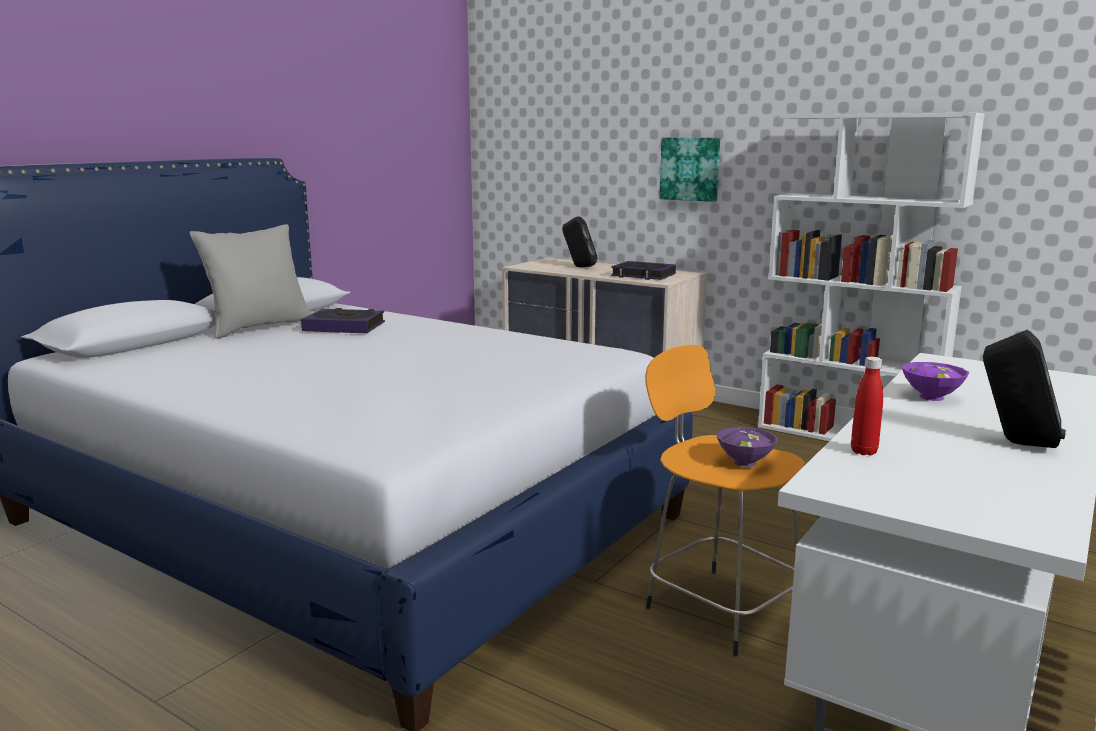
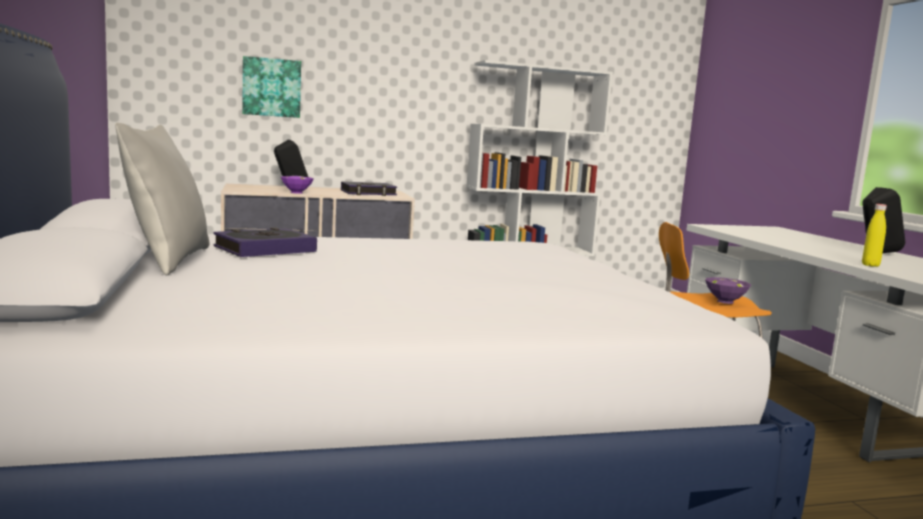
camera: 50 degrees left, 5 degrees down
picture [659,138,720,202] -> picture moved to [242,56,301,118]
red bottle [851,357,883,455] -> yellow bottle [862,204,887,267]
purple bowl [901,362,970,401] -> purple bowl moved to [281,176,314,193]

